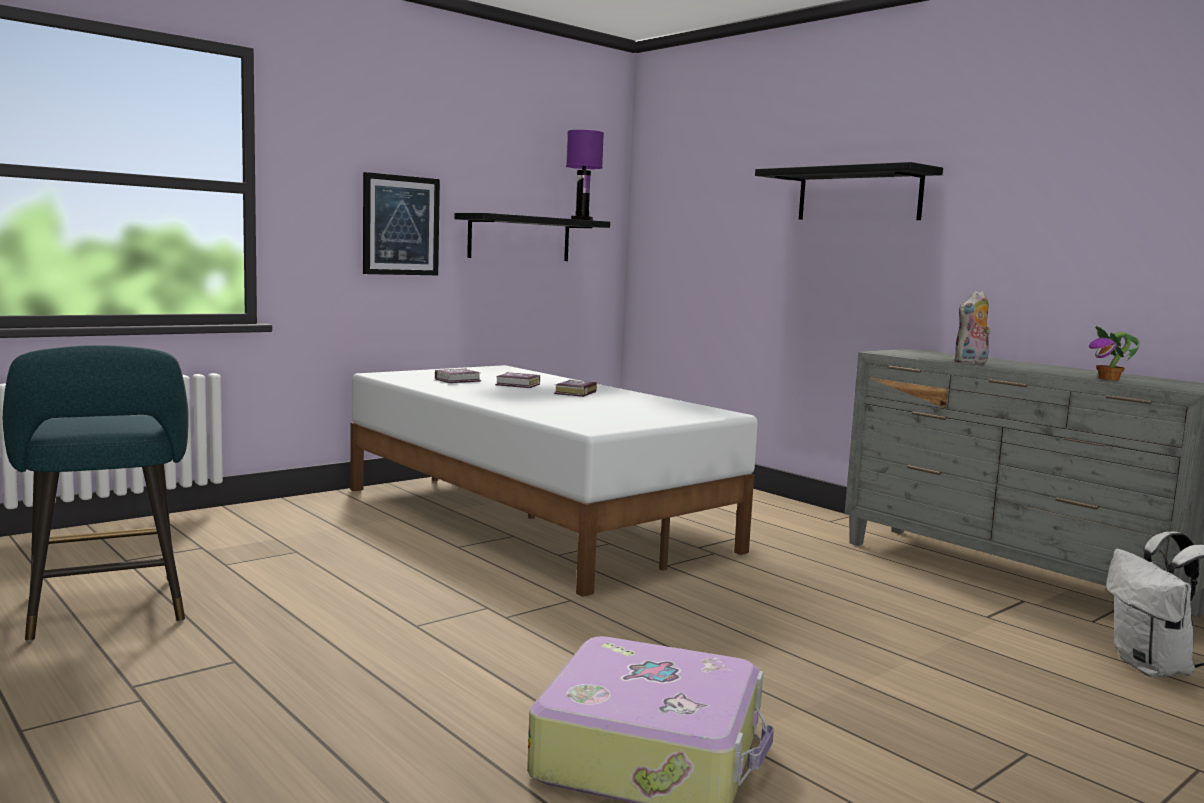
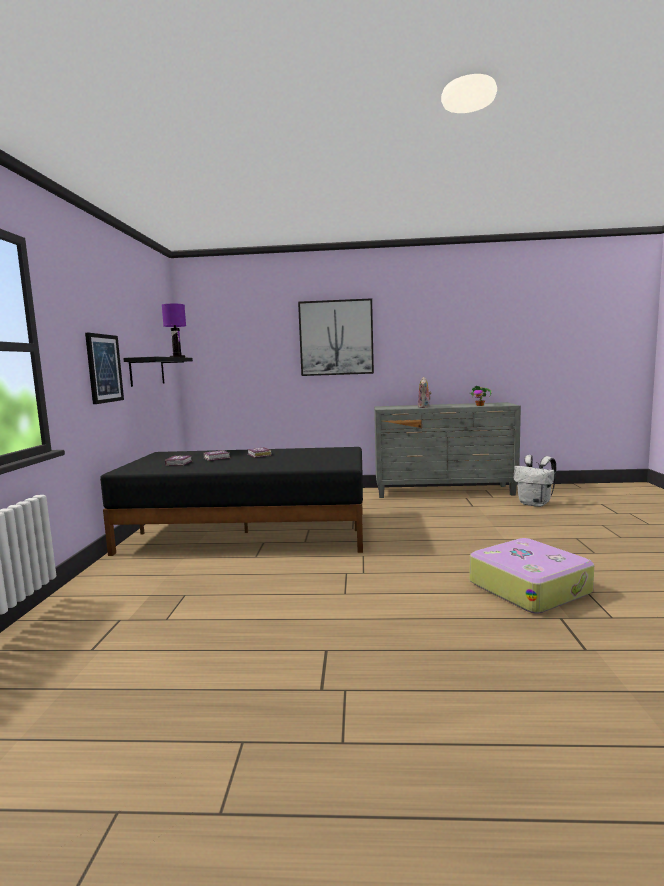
camera: 45 degrees left, 0 degrees up
turquoise stool [3,345,189,642] -> none
white bed [350,365,758,597] -> black bed [100,447,363,556]
black shelf [755,162,943,220] -> picture [298,298,374,376]

